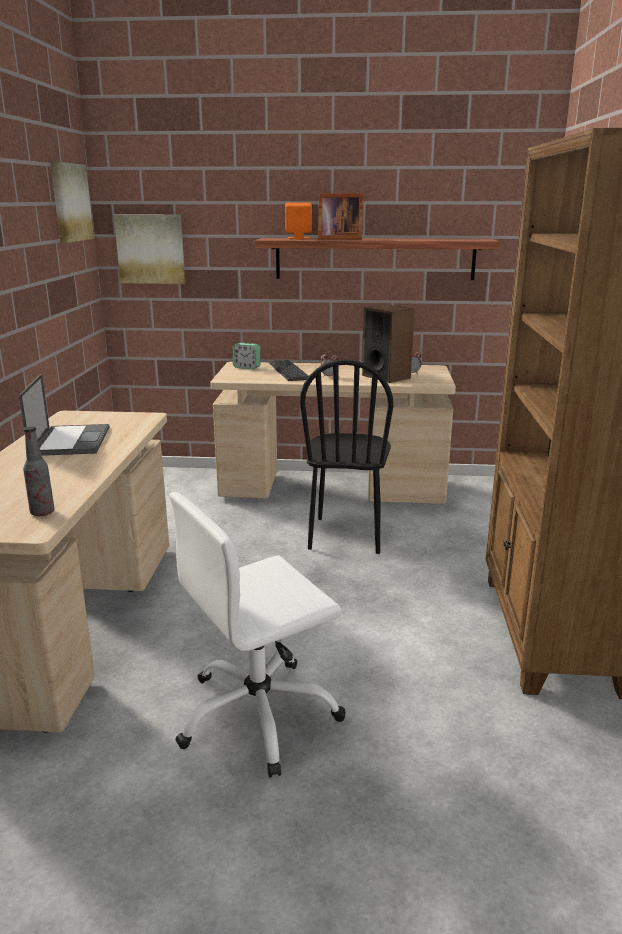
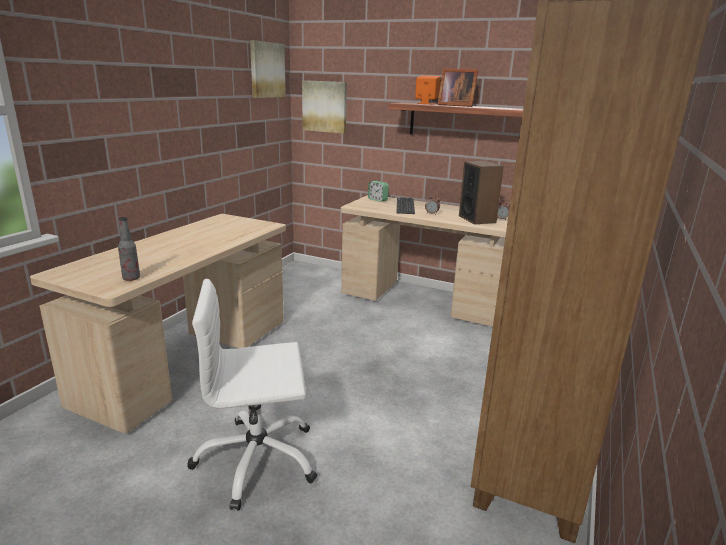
camera: 20 degrees right, 0 degrees up
laptop [19,374,110,456] -> none
black chair [300,359,393,554] -> none

